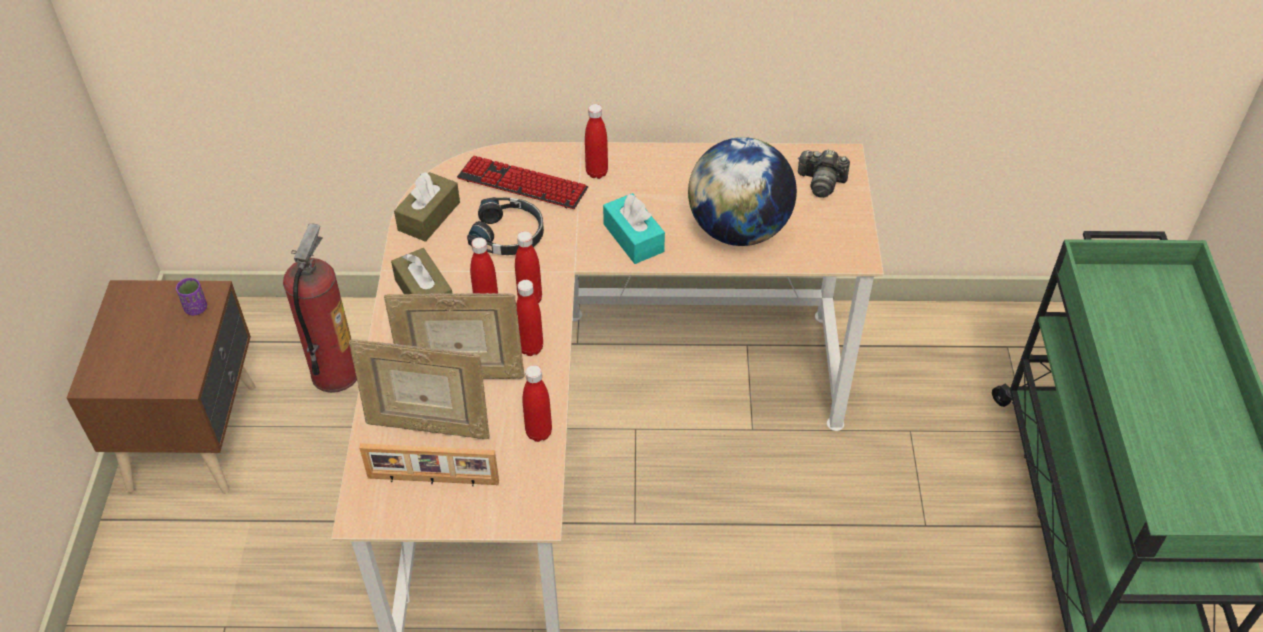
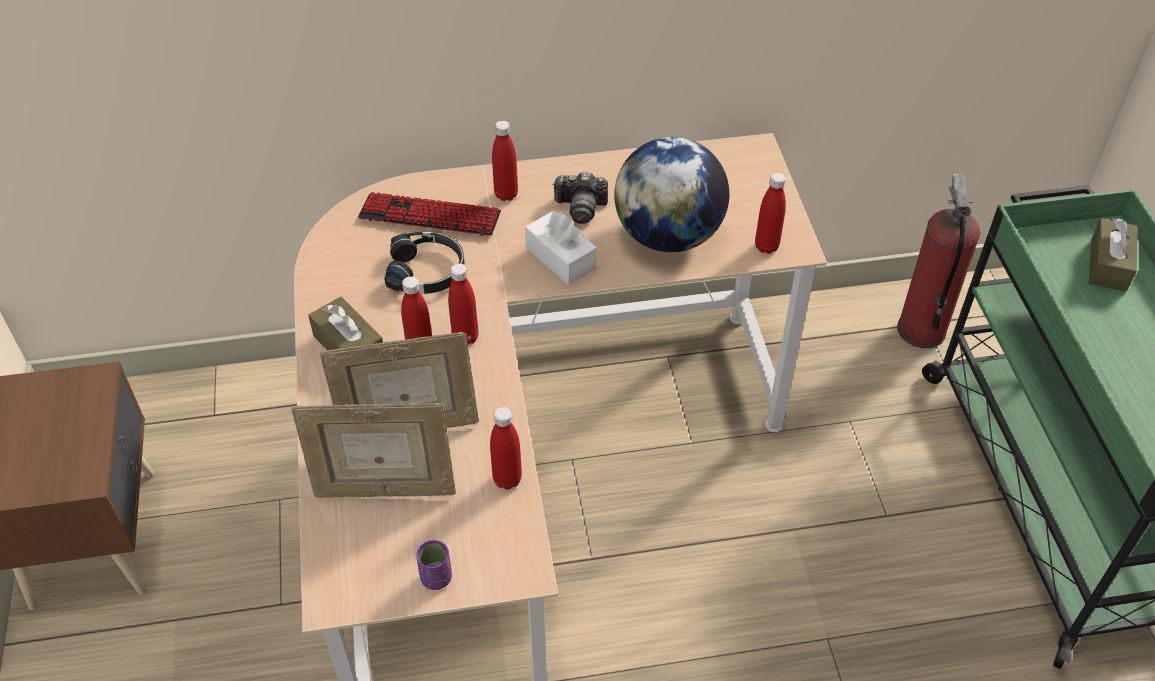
camera: 10 degrees left, 0 degrees up
purple cup [176,278,207,315] -> purple cup moved to [416,540,452,590]
fire extinguisher [283,224,357,393] -> fire extinguisher moved to [897,173,980,348]
picture frame [360,443,499,486] -> none
brown tissue box [394,172,460,242] -> brown tissue box moved to [1089,218,1138,292]
red bottle [516,280,543,356] -> red bottle moved to [755,172,786,254]
turquoise tissue box [603,193,665,264] -> white tissue box [525,211,597,285]
camera [798,149,850,198] -> camera moved to [552,172,608,224]

